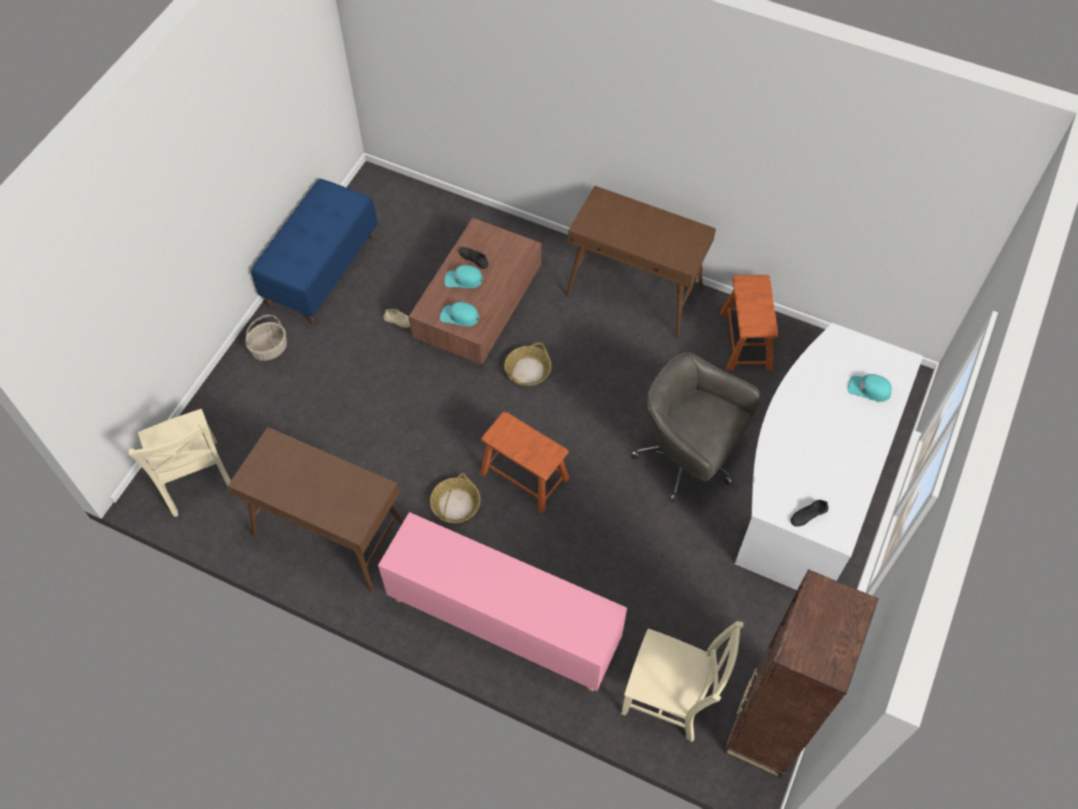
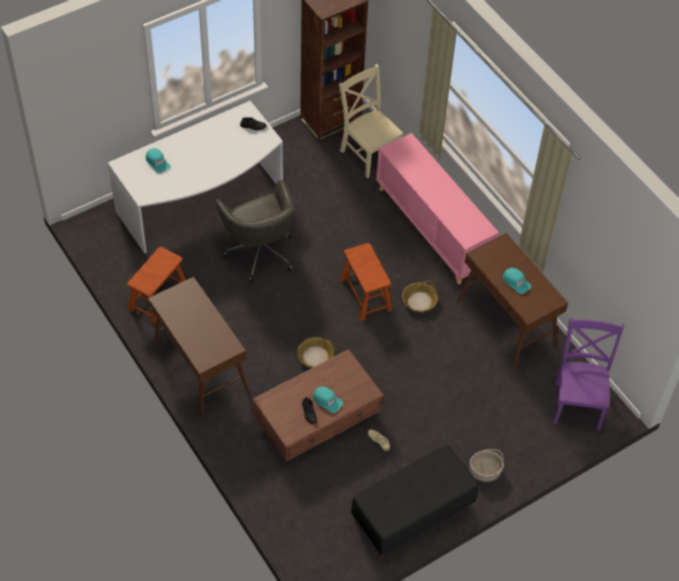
camera: 150 degrees left, 5 degrees down
beige chair [129,409,231,517] -> purple chair [553,318,624,430]
blue bench [251,179,378,325] -> black bench [351,445,479,559]
turquoise cap [440,302,479,326] -> turquoise cap moved to [503,268,531,294]

